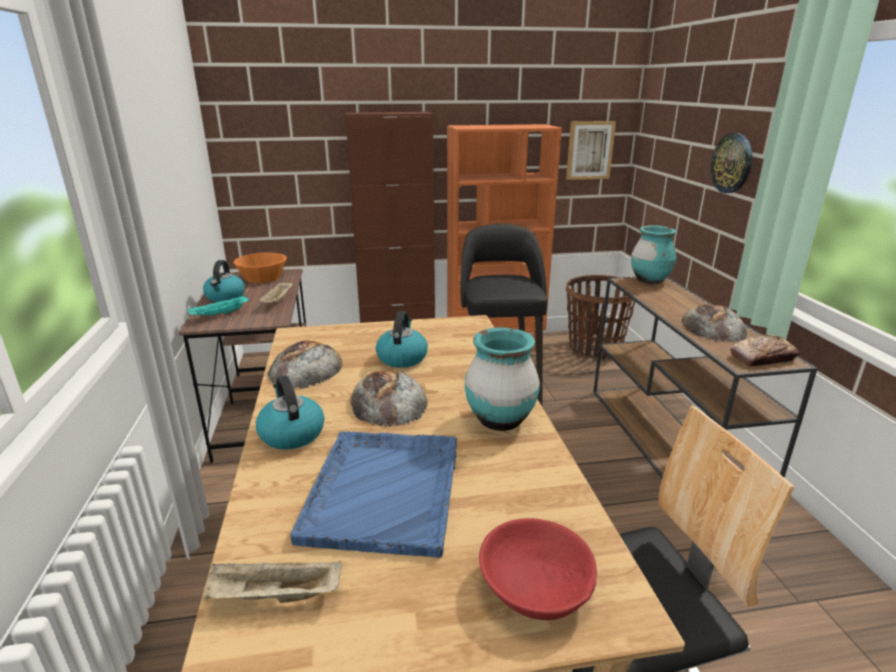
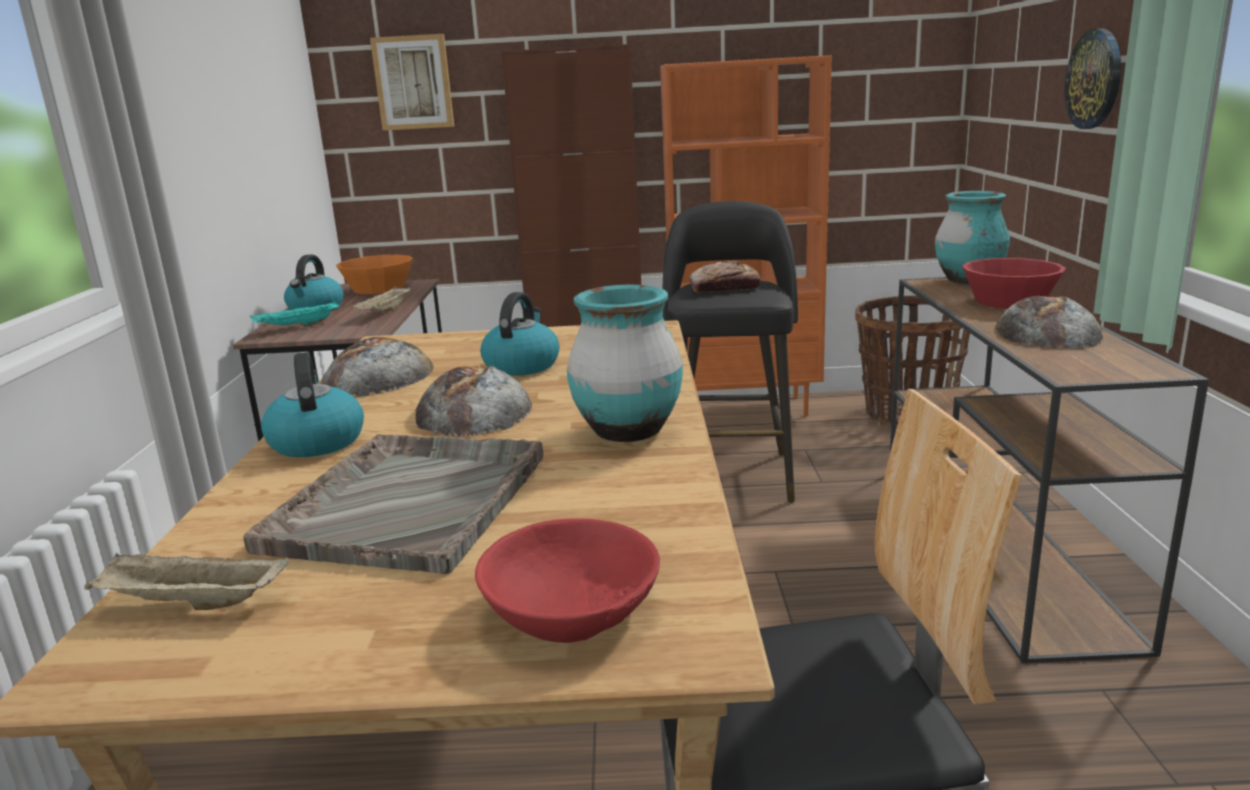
camera: 10 degrees right, 5 degrees down
blue tray [290,431,457,558] -> grey tray [243,434,543,574]
picture [566,121,616,180] -> picture moved to [370,34,454,131]
bread [730,334,799,366] -> bread moved to [689,261,761,293]
none -> red bowl [962,258,1066,309]

